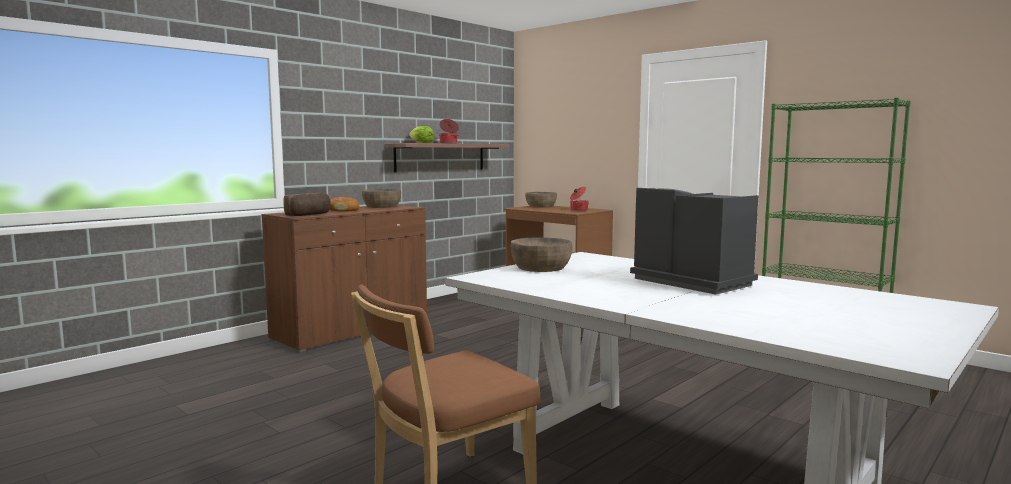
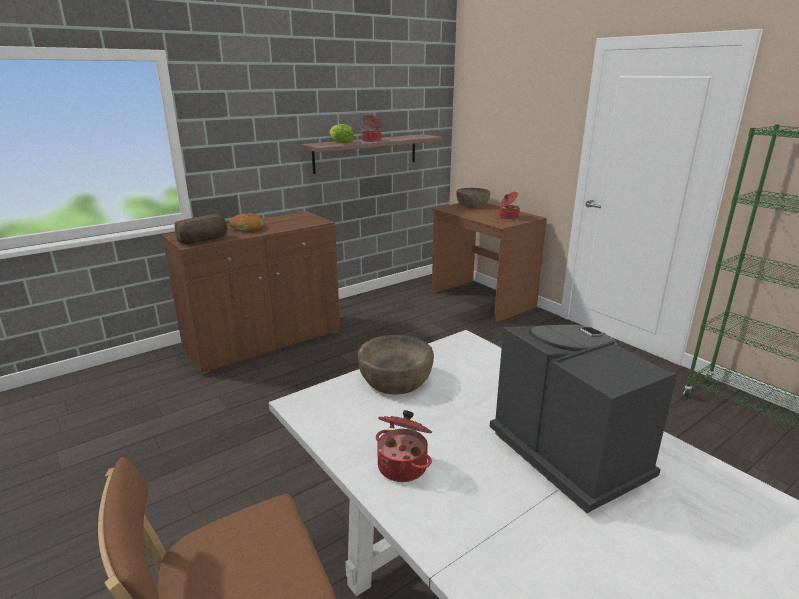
camera: 10 degrees right, 15 degrees up
brown bowl [362,189,401,208] -> none
none -> cooking pot [376,410,432,482]

